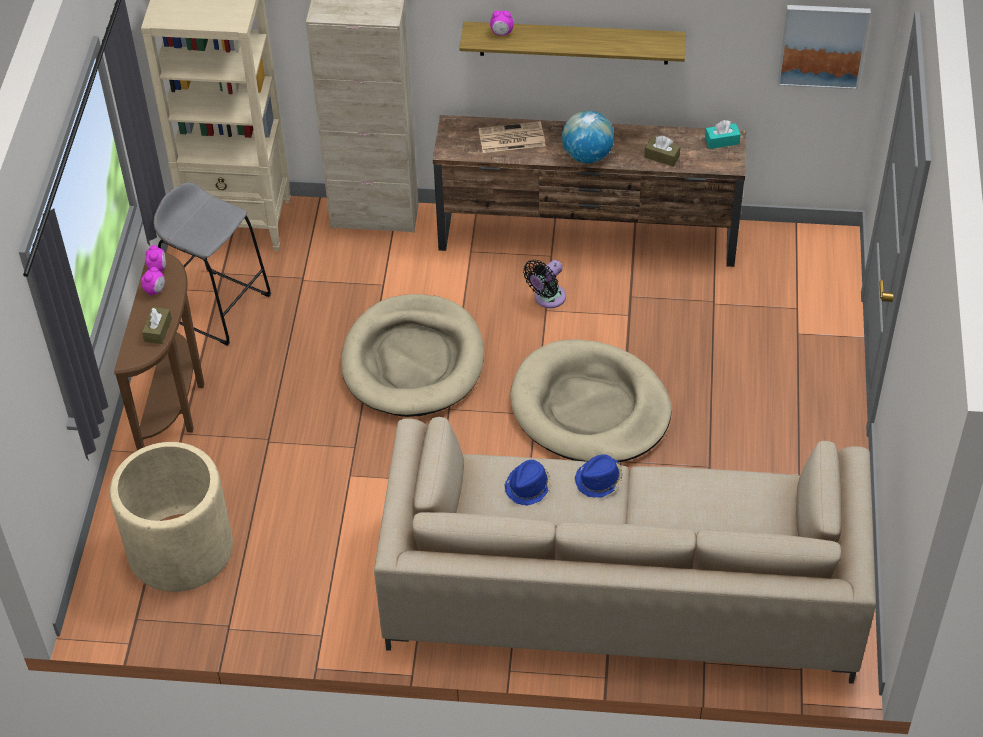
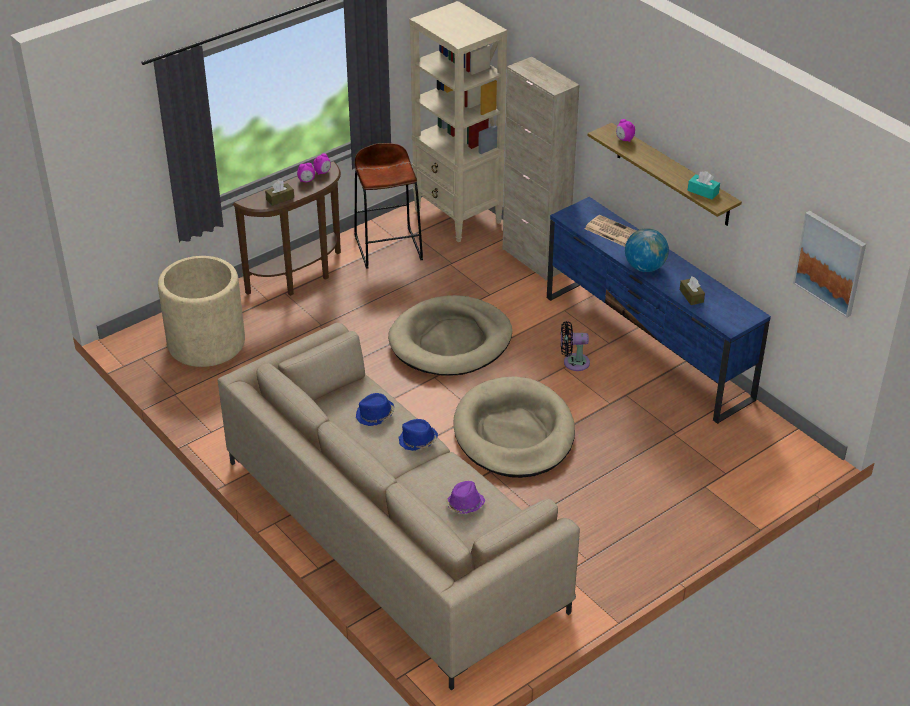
camera: 45 degrees right, 10 degrees down
grey stool [154,182,271,346] -> brown stool [354,143,423,269]
brown tv stand [433,115,746,267] -> blue tv stand [547,197,771,424]
turquoise tissue box [705,120,741,149] -> turquoise tissue box moved to [688,171,720,199]
none -> purple hat [445,481,485,514]

